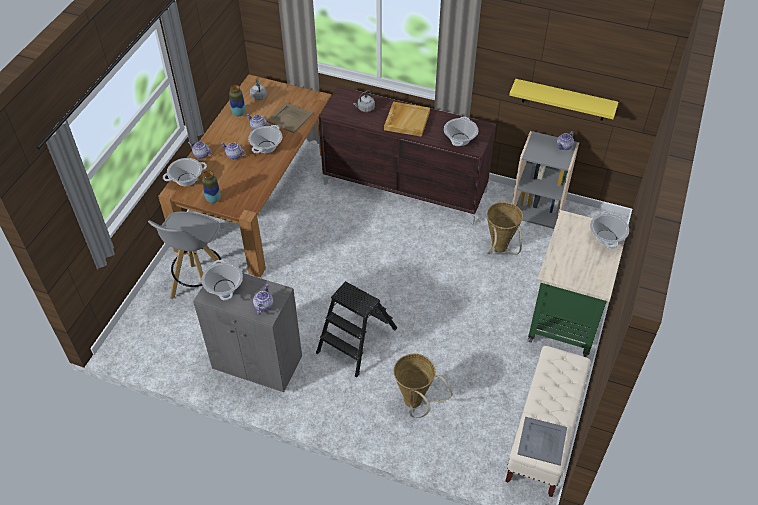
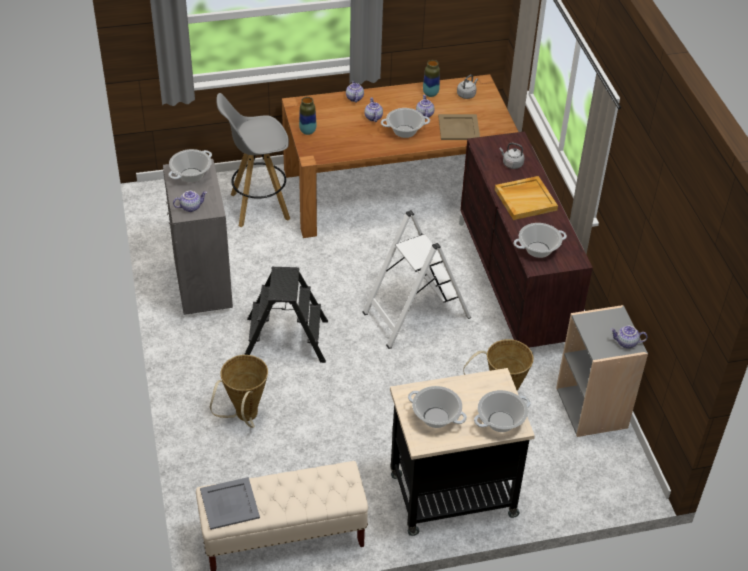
camera: 55 degrees right, 5 degrees down
cooking pot [163,158,207,186] -> cooking pot moved to [408,386,467,428]
yellow shelf [509,79,618,121] -> none
green cart [528,210,625,357] -> black cart [390,368,535,536]
none -> white step ladder [363,210,472,349]

